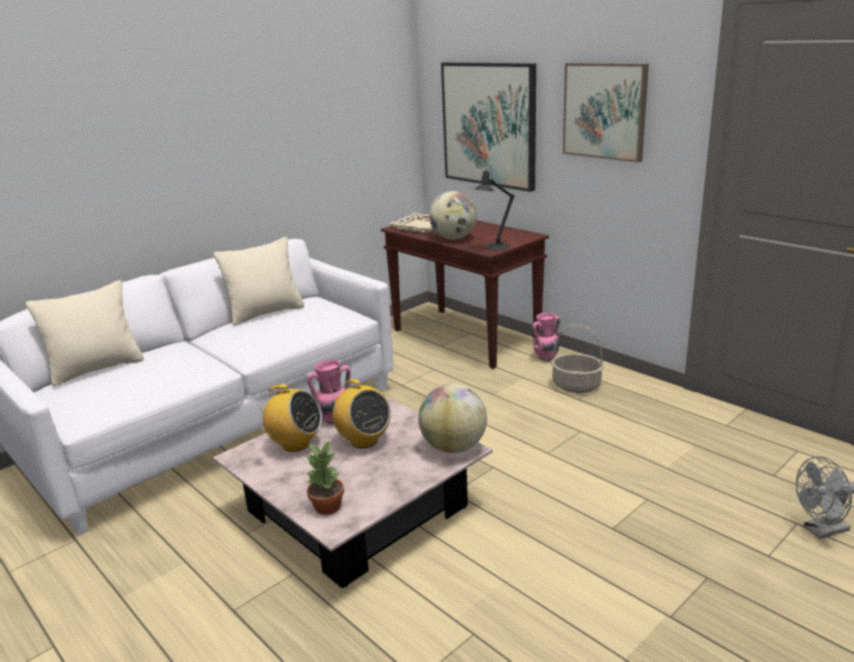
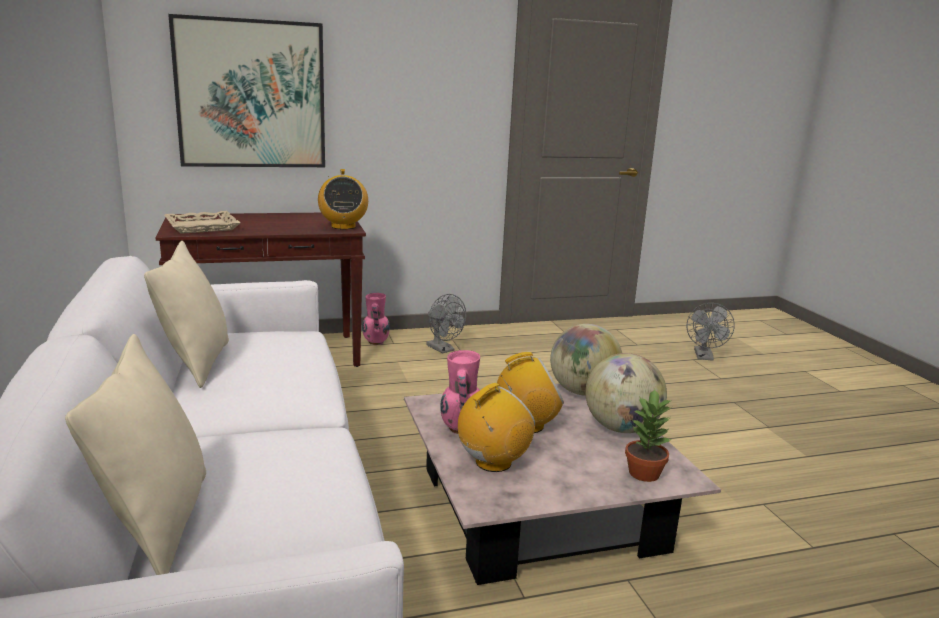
camera: 65 degrees left, 5 degrees down
globe [429,191,477,239] -> globe moved to [585,353,667,433]
black table lamp [474,165,515,250] -> radio [318,169,368,230]
basket [551,324,604,393] -> grey fan [426,294,466,354]
picture [563,63,649,163] -> none

